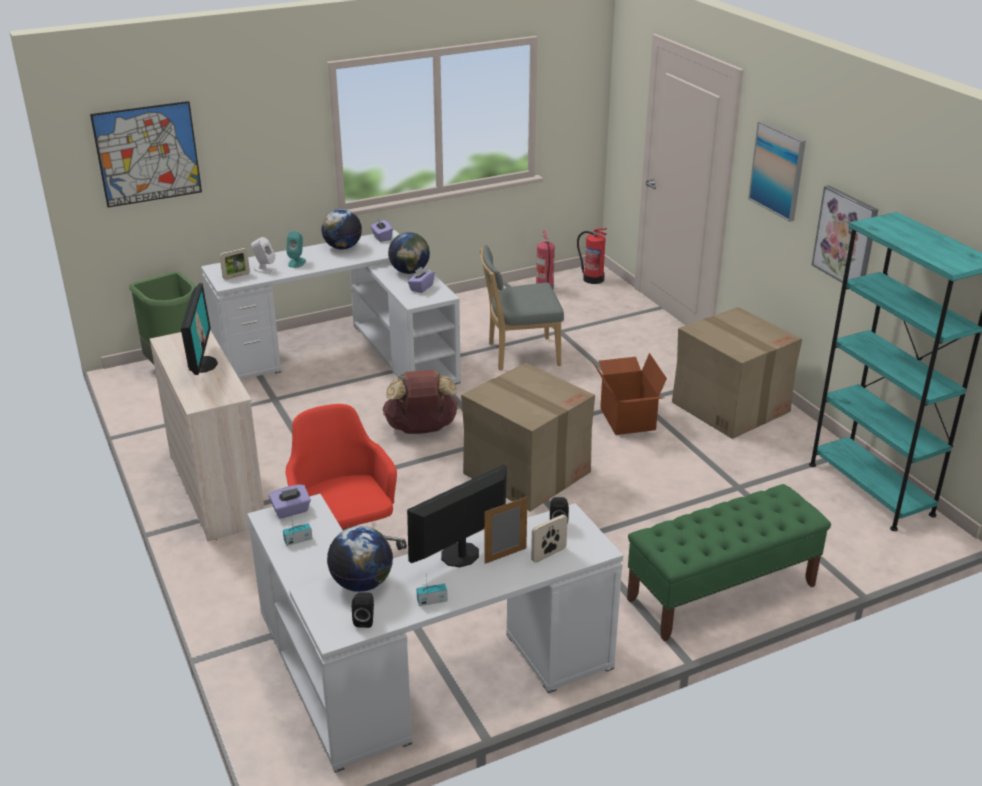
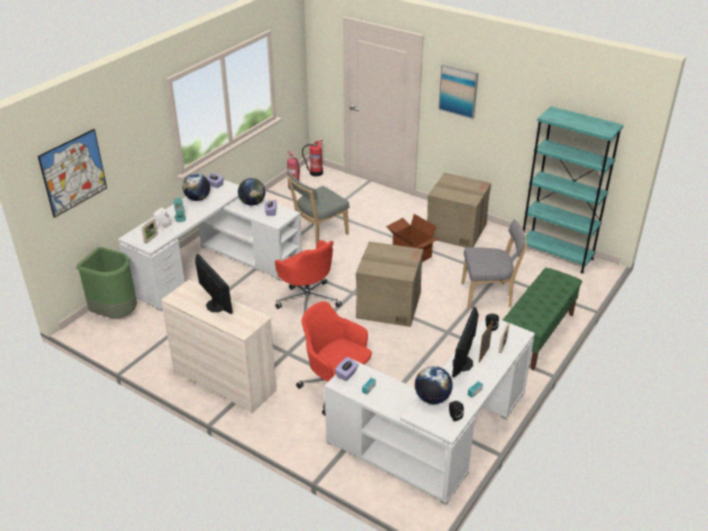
camera: 30 degrees left, 5 degrees up
brown backpack [382,370,458,434] -> red office chair [275,240,342,313]
picture [812,185,878,283] -> none
none -> grey chair [461,219,527,309]

